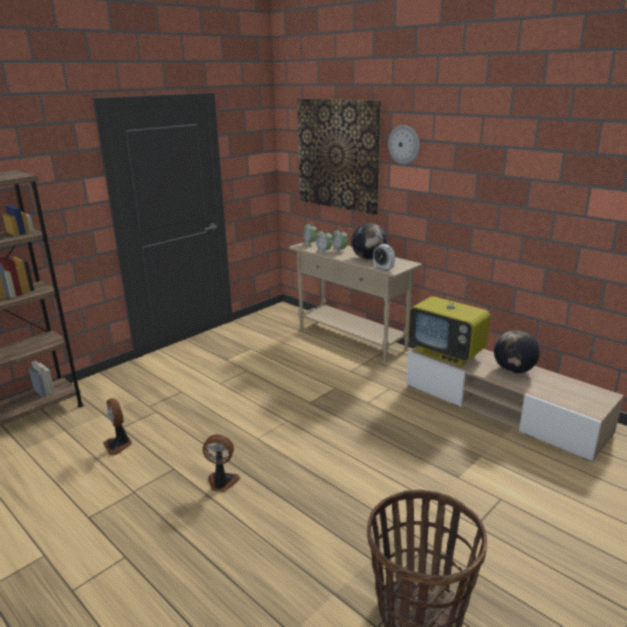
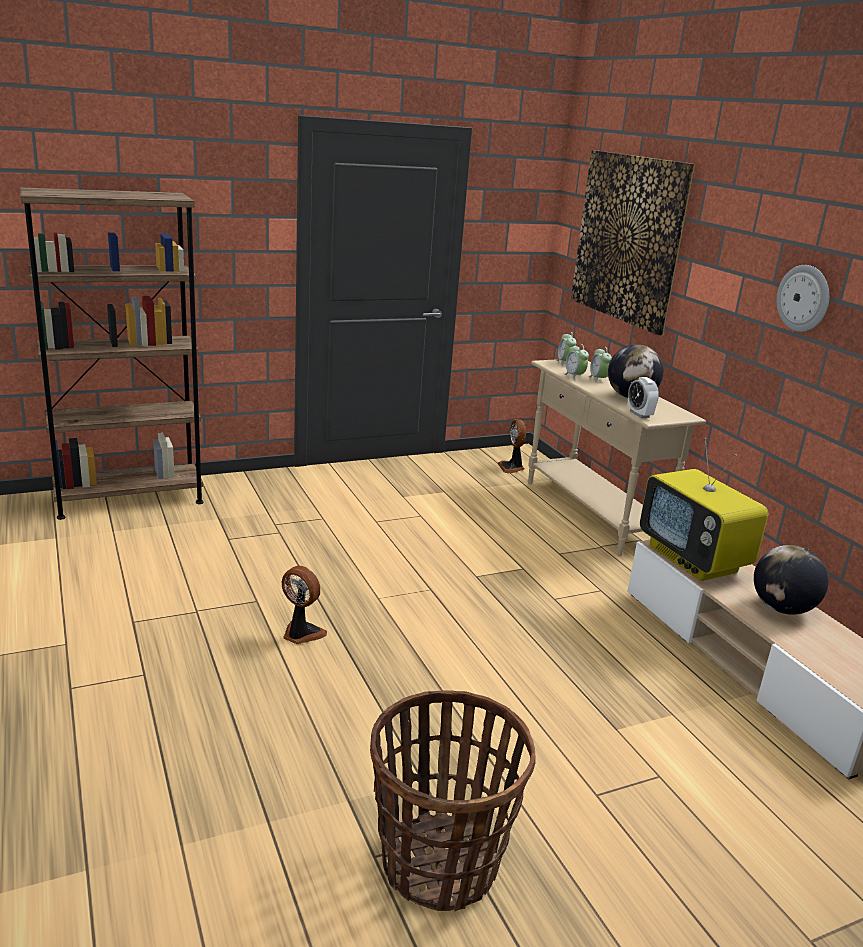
camera: 20 degrees right, 0 degrees up
fan [103,398,132,455] -> fan moved to [498,419,526,473]
wall clock [388,125,420,164] -> wall clock moved to [777,265,829,332]

